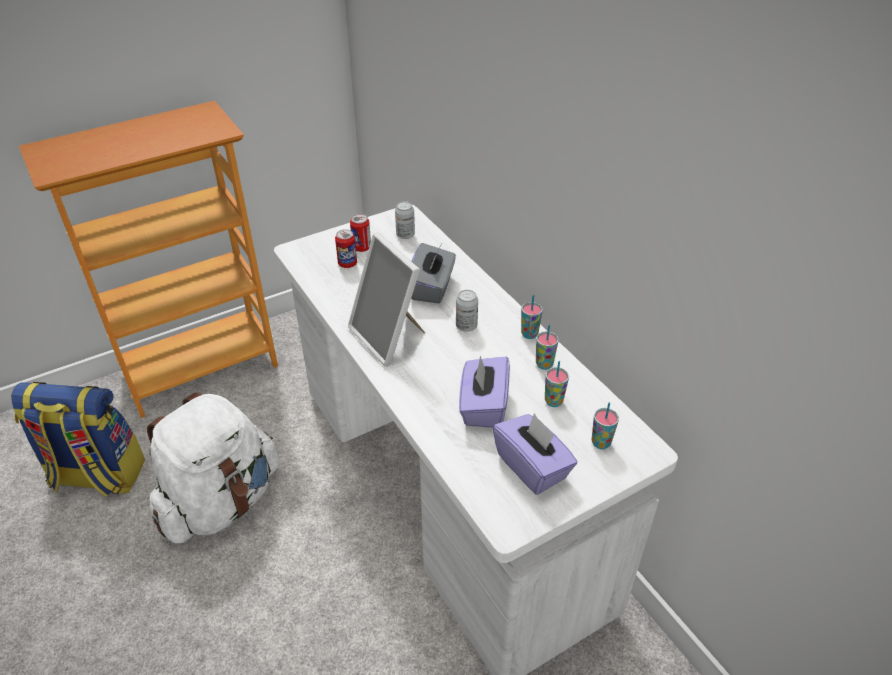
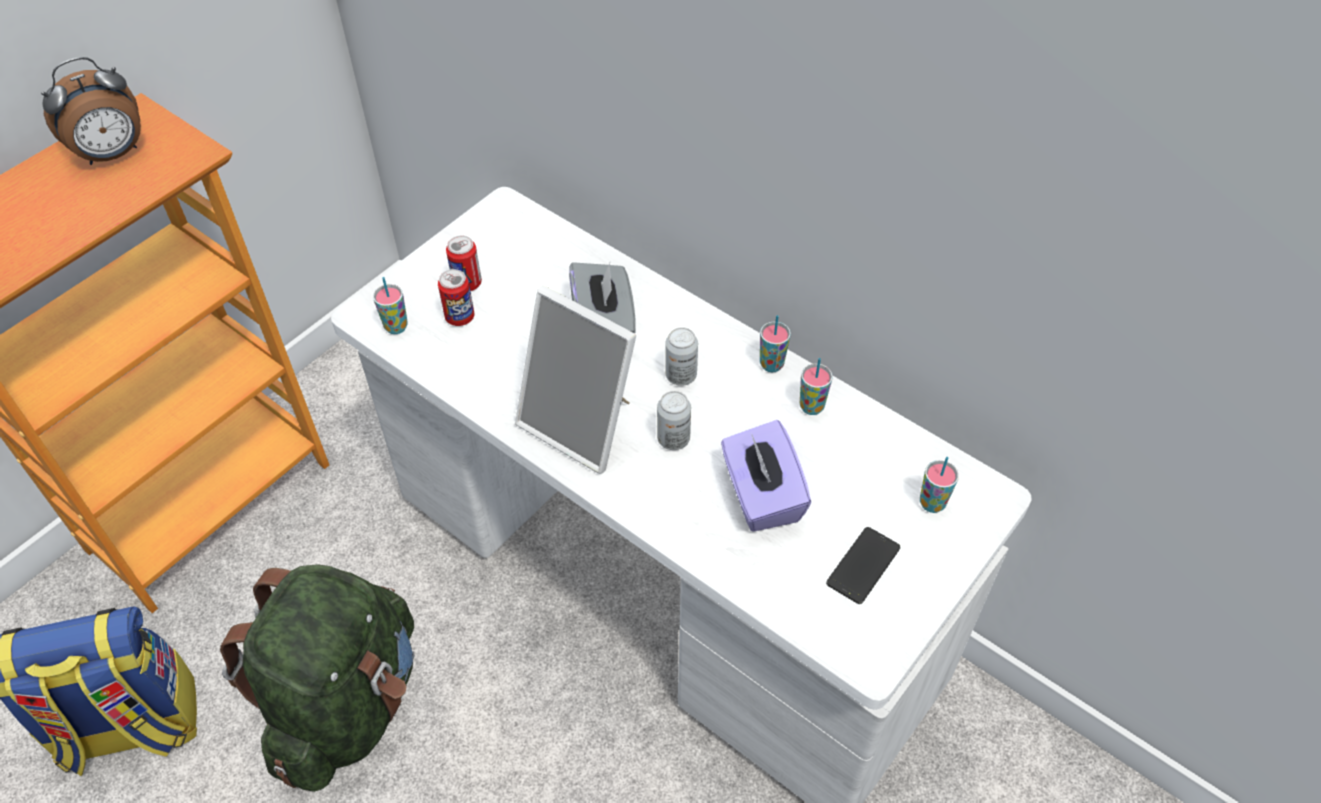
camera: 20 degrees left, 10 degrees up
white backpack [147,393,279,543] -> green backpack [220,564,414,792]
can [395,201,415,239] -> can moved to [657,391,691,450]
purple tissue box [493,413,578,495] -> phone [826,527,900,604]
cup [545,361,569,407] -> cup moved to [373,277,408,334]
none -> alarm clock [41,57,141,165]

